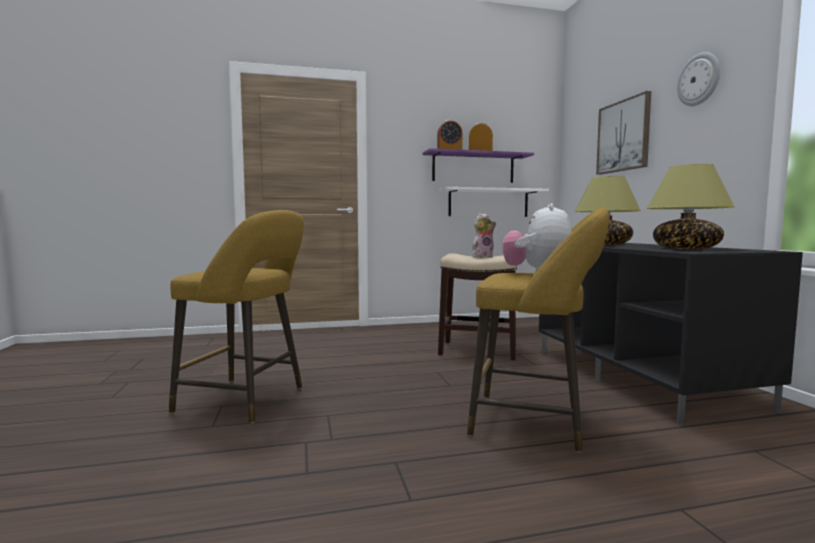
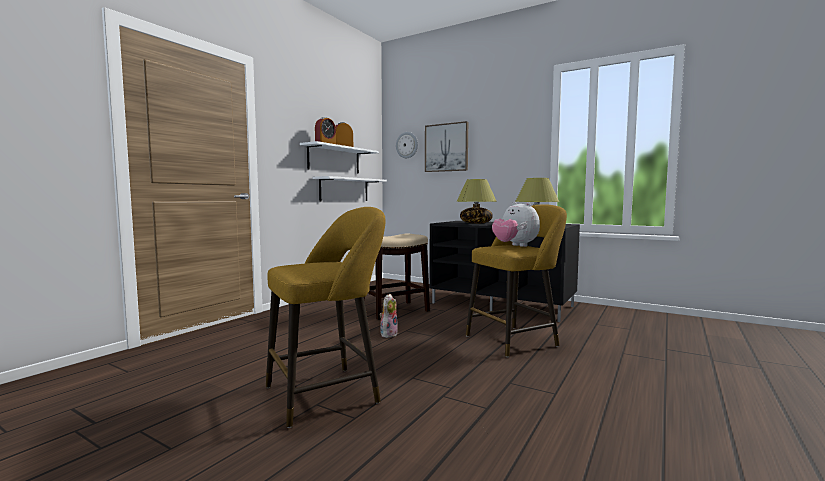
camera: 45 degrees left, 0 degrees up
purple shelf [423,148,534,183] -> white shelf [300,141,379,173]
plush toy [472,213,496,258] -> plush toy moved to [380,294,398,338]
wall clock [677,52,720,106] -> wall clock moved to [396,132,418,158]

